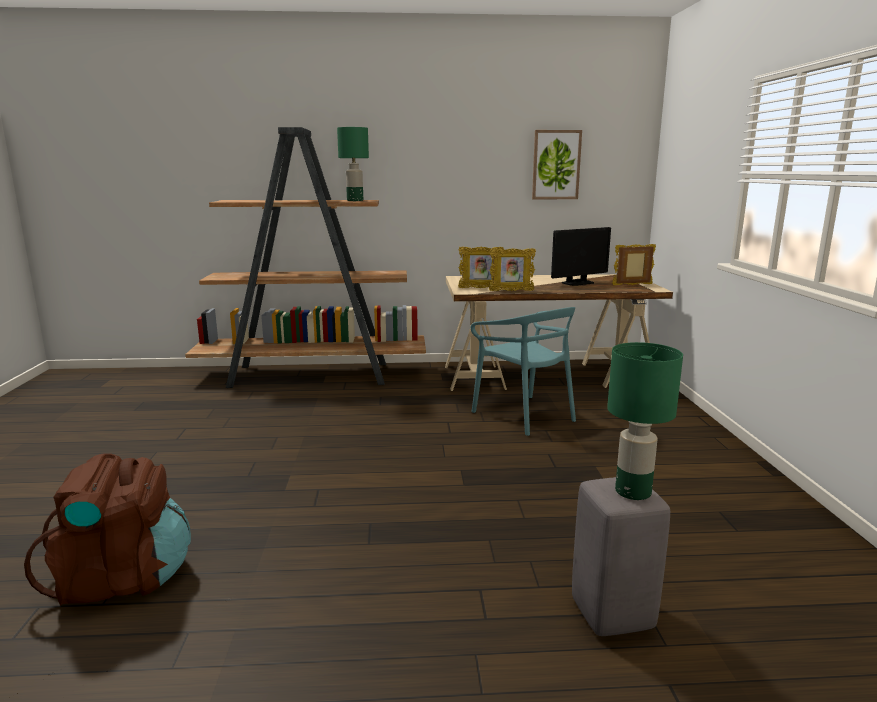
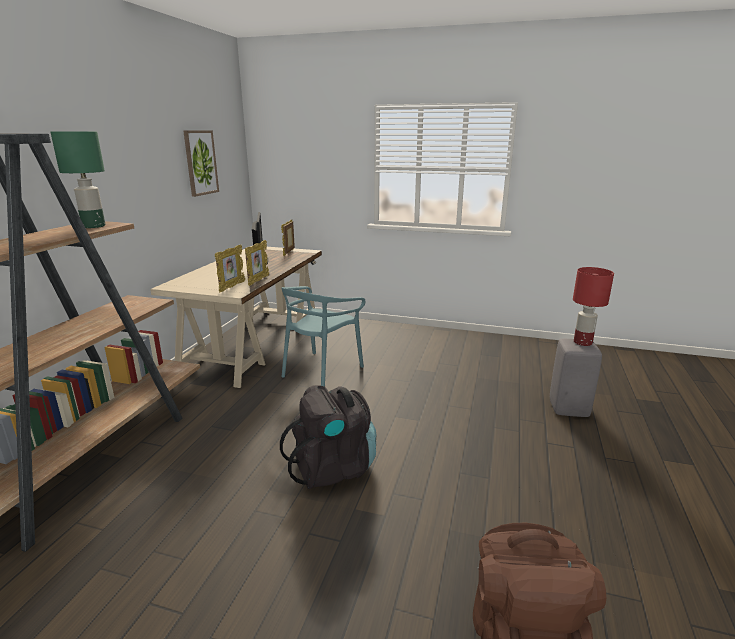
camera: 70 degrees left, 5 degrees up
turquoise chair [471,307,576,436] -> turquoise chair turned 135 degrees clockwise [281,286,365,387]
green table lamp [607,342,683,500] -> red table lamp [573,267,614,346]
none -> black backpack [280,385,376,489]

